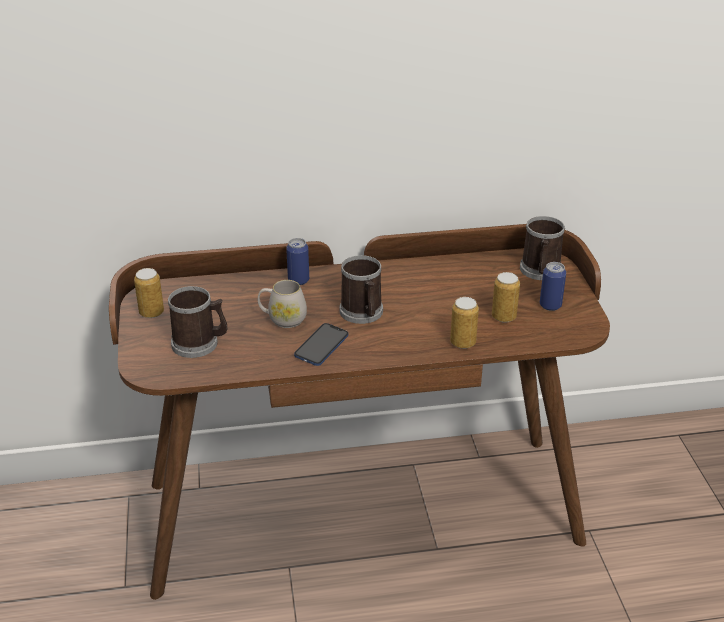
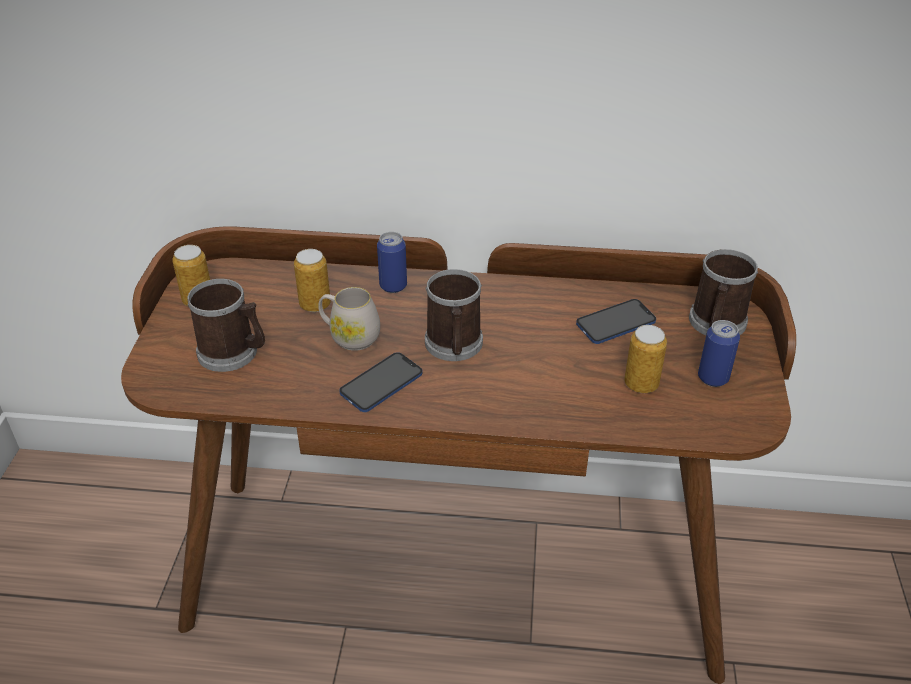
camera: 15 degrees right, 5 degrees up
can [450,297,479,349] -> can moved to [294,249,331,312]
none -> phone [576,299,656,344]

